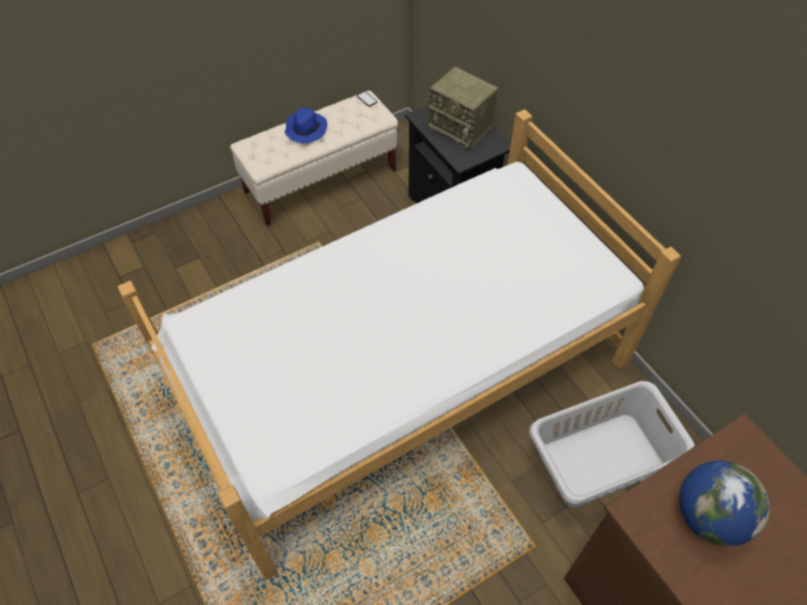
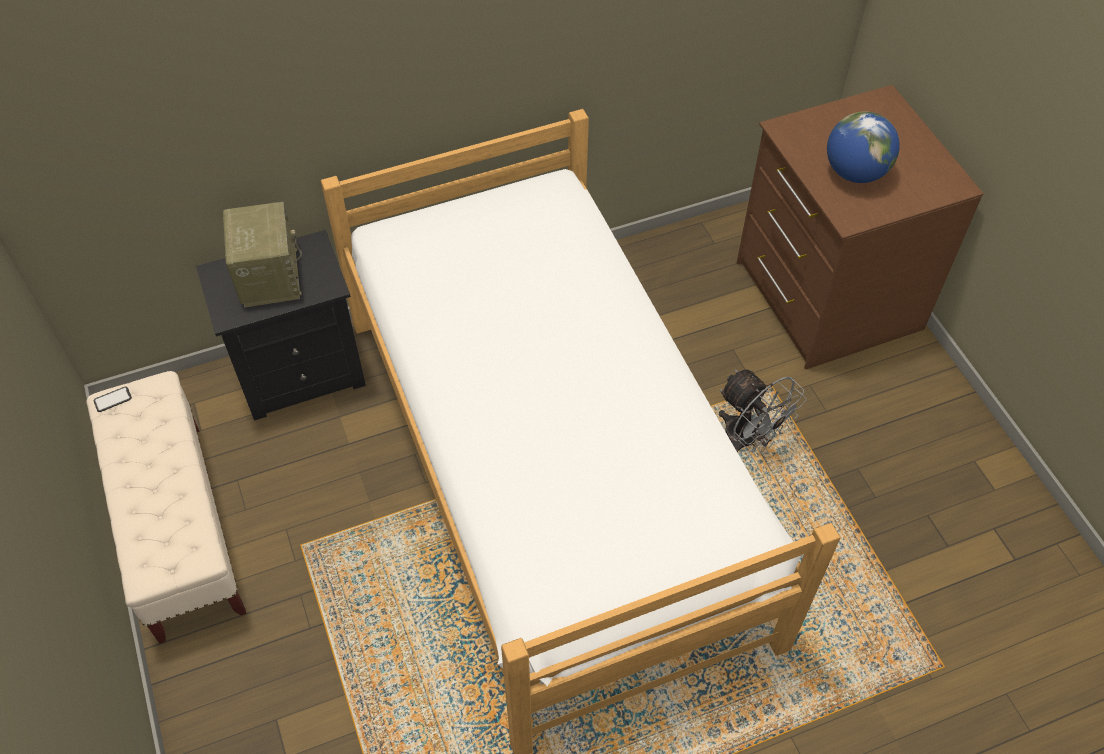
camera: 80 degrees left, 0 degrees up
blue hat [285,107,327,143] -> none
radio [428,67,498,149] -> radio turned 60 degrees counterclockwise [223,202,302,308]
grey laundry basket [529,381,695,508] -> none
none -> grey fan [719,370,806,452]

